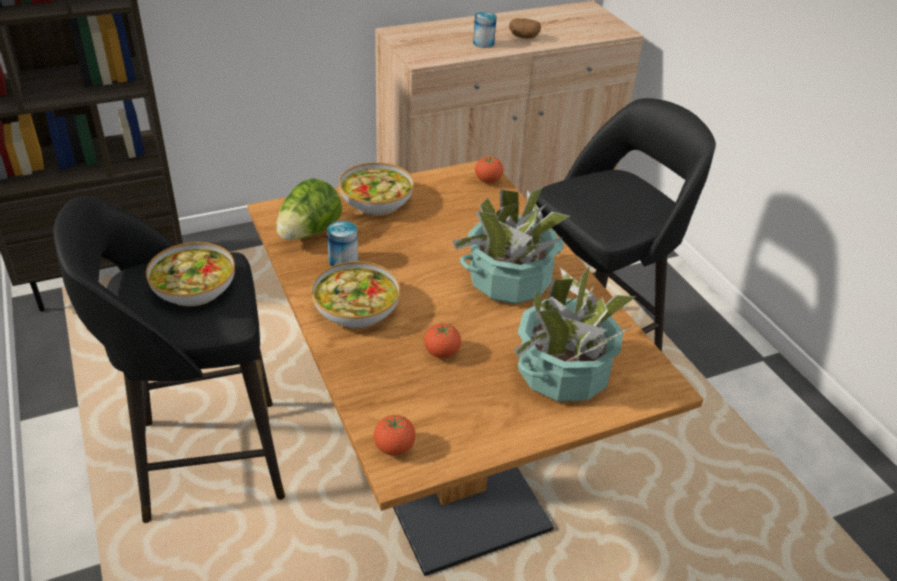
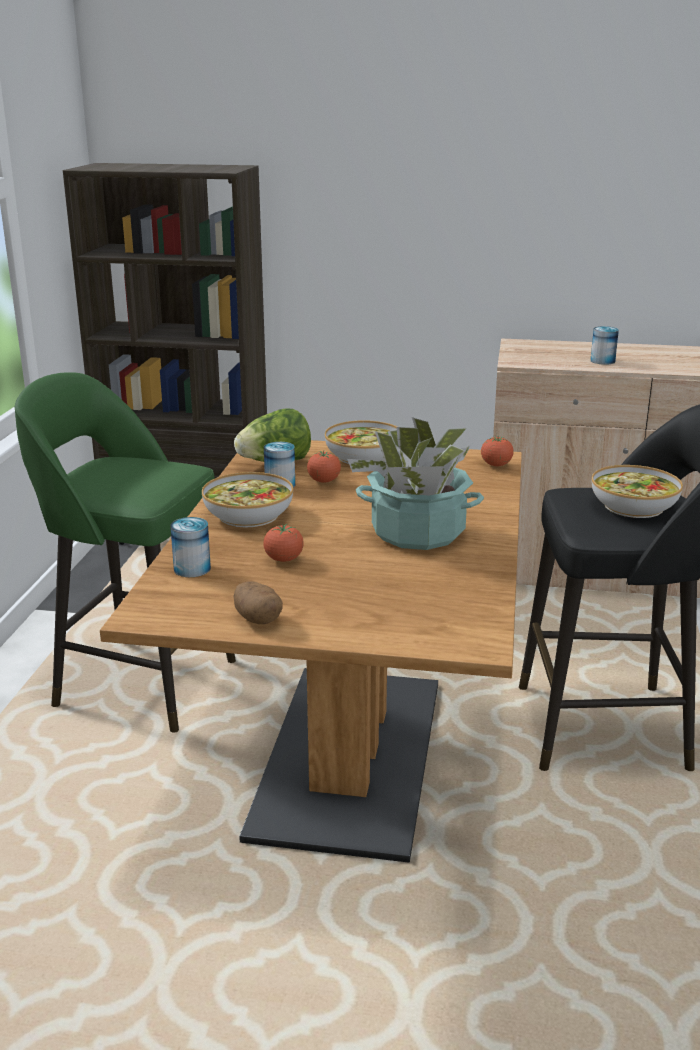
camera: 35 degrees right, 15 degrees down
black stool [53,196,285,523] -> green stool [15,372,236,733]
bowl [146,242,235,307] -> bowl moved to [592,465,683,518]
tomato [374,415,416,456] -> tomato moved to [307,451,341,483]
potato [509,18,541,39] -> potato moved to [234,581,283,624]
potted plant [514,266,637,401] -> none
none -> can [170,517,211,577]

